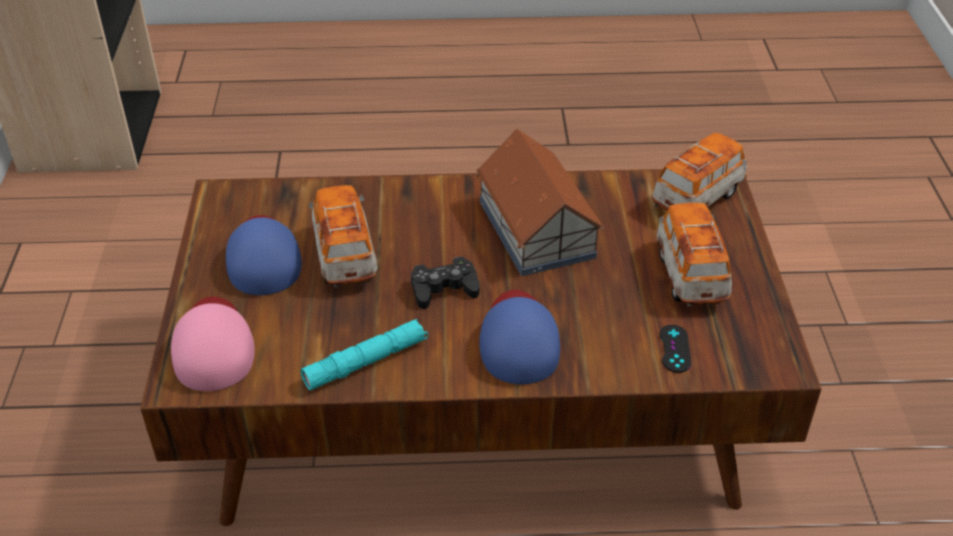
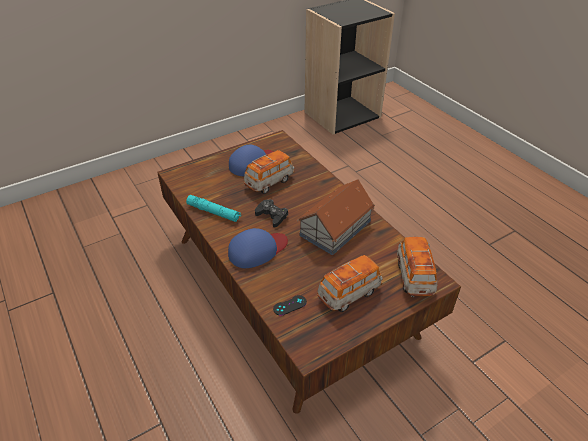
camera: 60 degrees right, 0 degrees up
pink cap [171,297,255,391] -> none
toy car [652,133,747,210] -> toy car turned 105 degrees counterclockwise [397,237,437,297]

